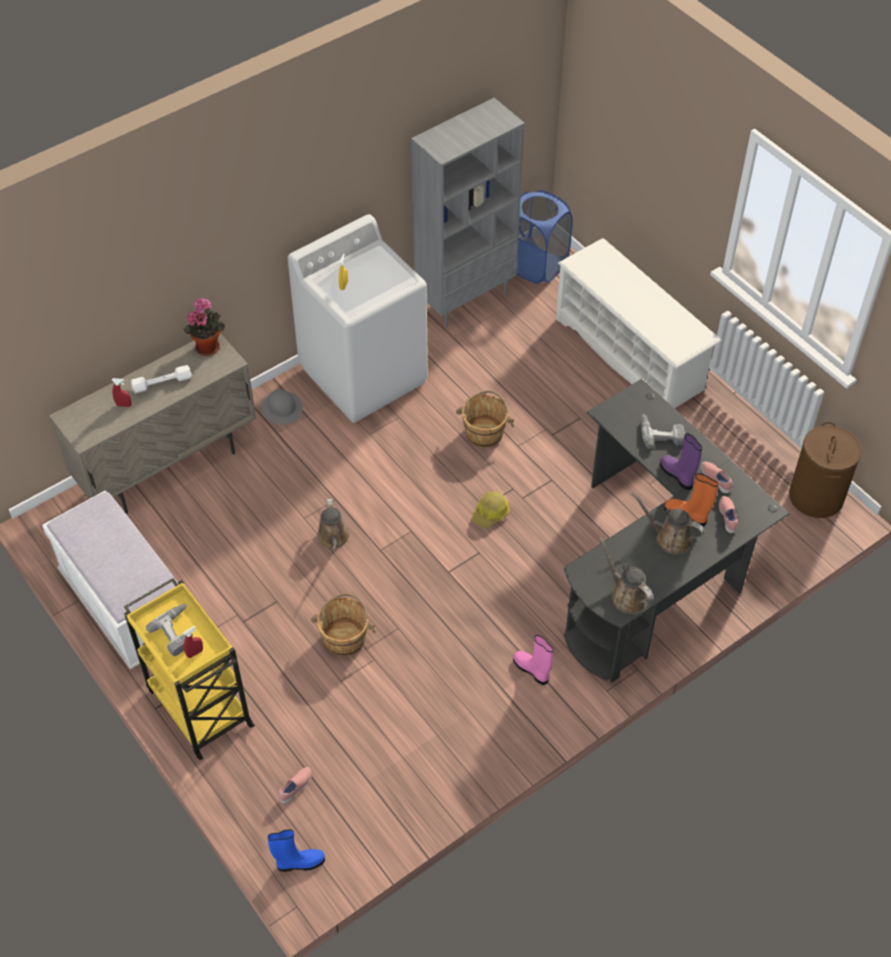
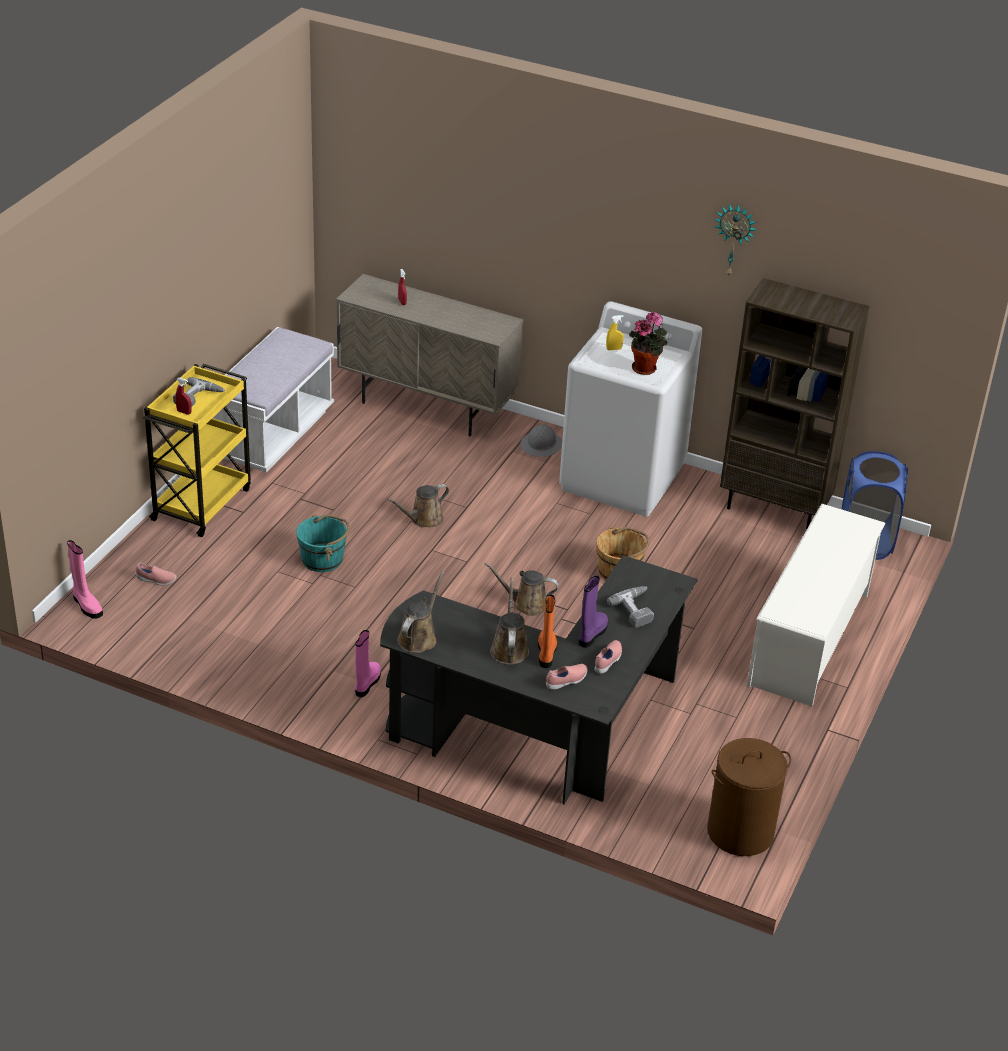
camera: 60 degrees right, 15 degrees down
white dumbbell [131,365,191,394] -> none
potted plant [183,298,225,356] -> potted plant moved to [629,312,667,375]
blue boot [268,829,325,872] -> pink boot [67,540,103,619]
brown bucket [311,593,376,656] -> turquoise bucket [296,515,350,572]
grey bookcase [411,98,524,327] -> brown bookcase [720,278,870,530]
hard hat [472,491,510,528] -> brown watering can [485,563,559,616]
none -> wall clock [714,204,757,277]

